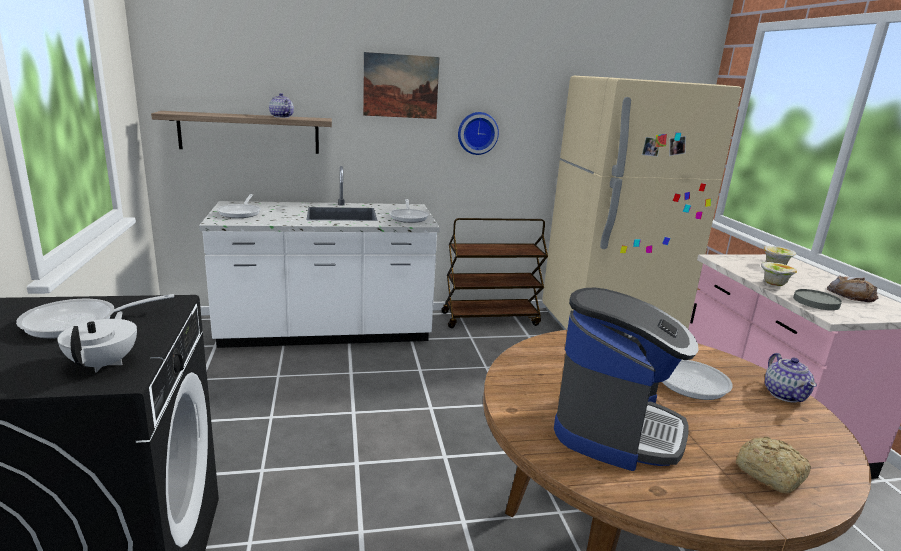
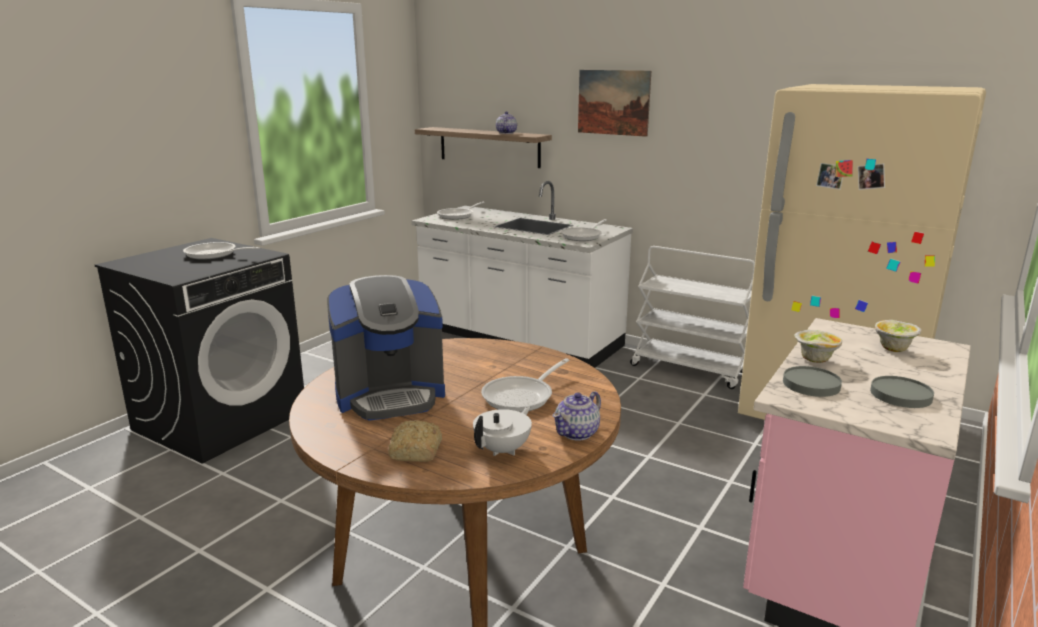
camera: 45 degrees right, 0 degrees up
white teapot [57,311,137,372] -> white teapot moved to [473,406,532,456]
brown cart [441,218,548,328] -> white cart [630,246,755,389]
wall clock [458,112,499,155] -> none
bread [827,275,879,302] -> grey plate [870,376,934,408]

